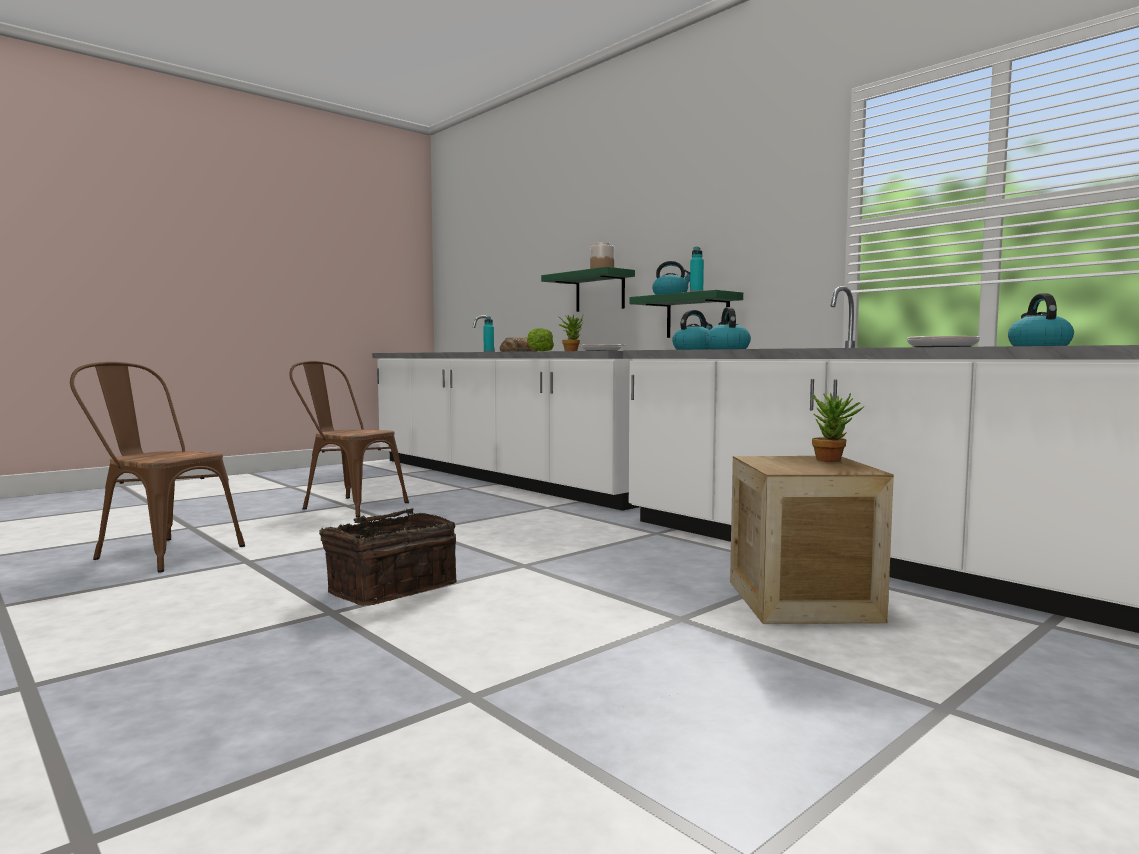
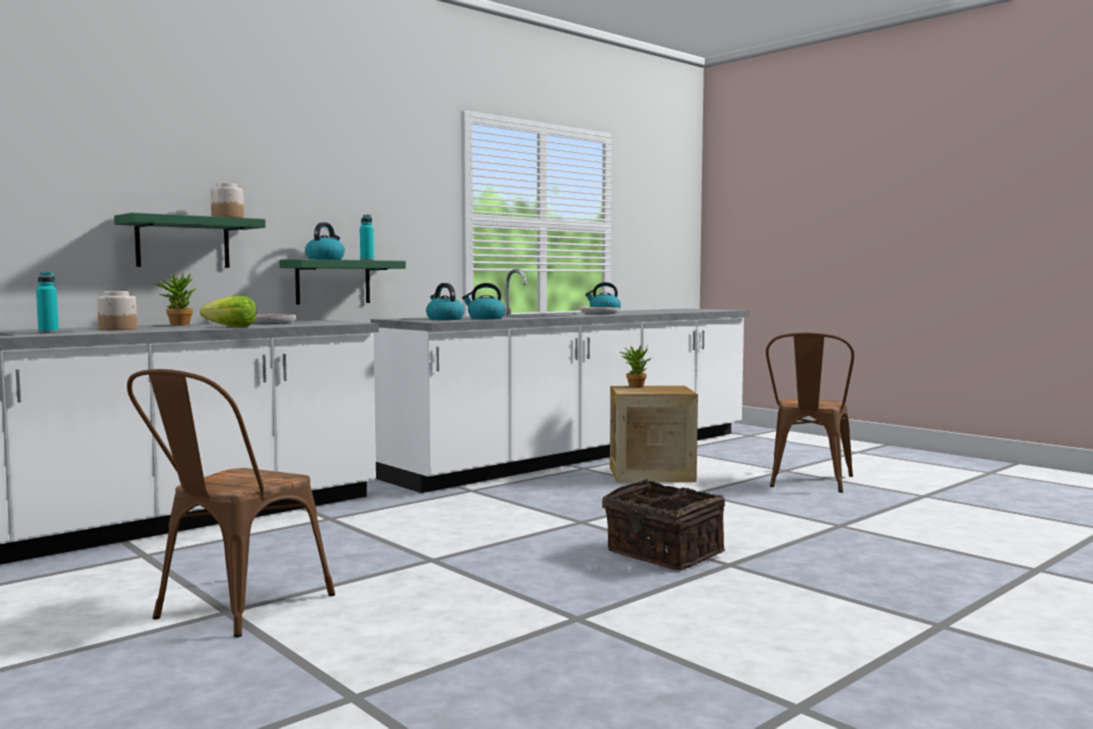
camera: 90 degrees left, 0 degrees up
brown chair [70,362,245,572] -> brown chair moved to [766,333,854,493]
bread [500,337,537,352] -> jar [97,291,137,330]

